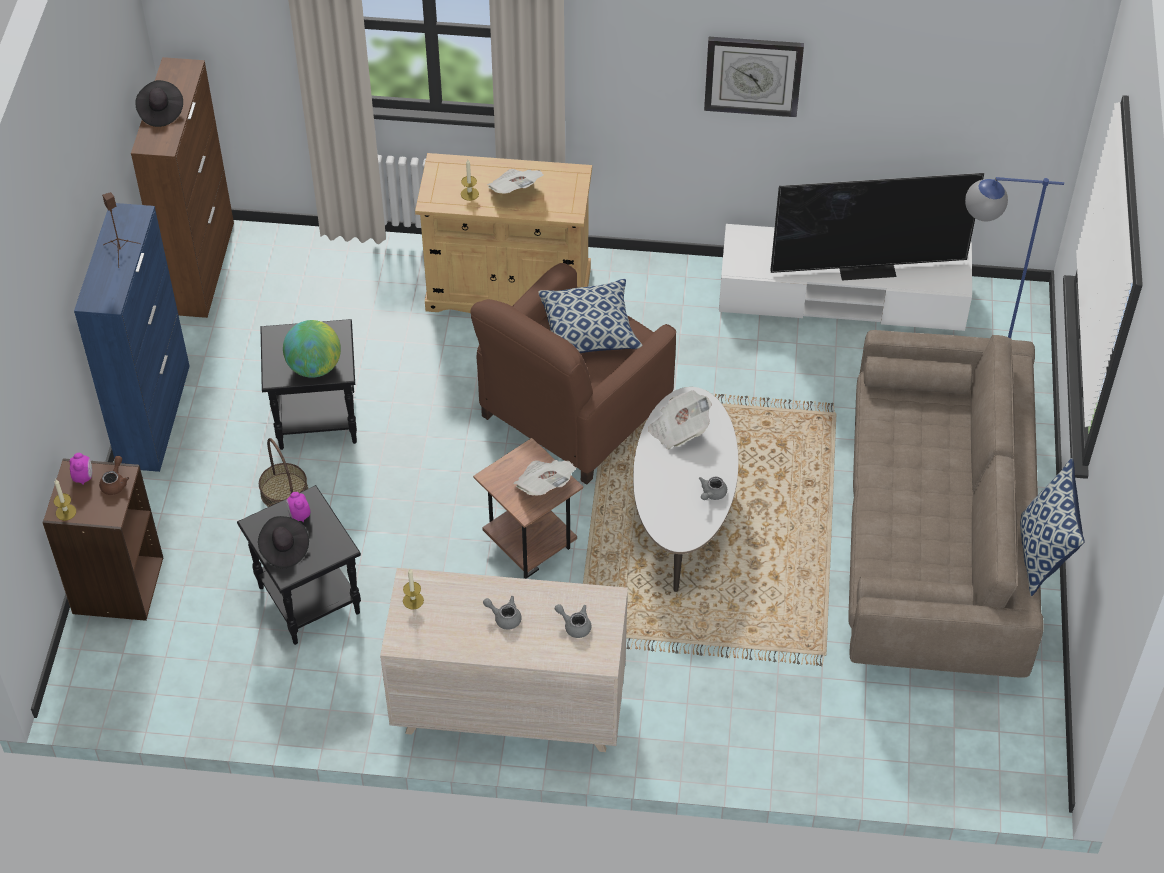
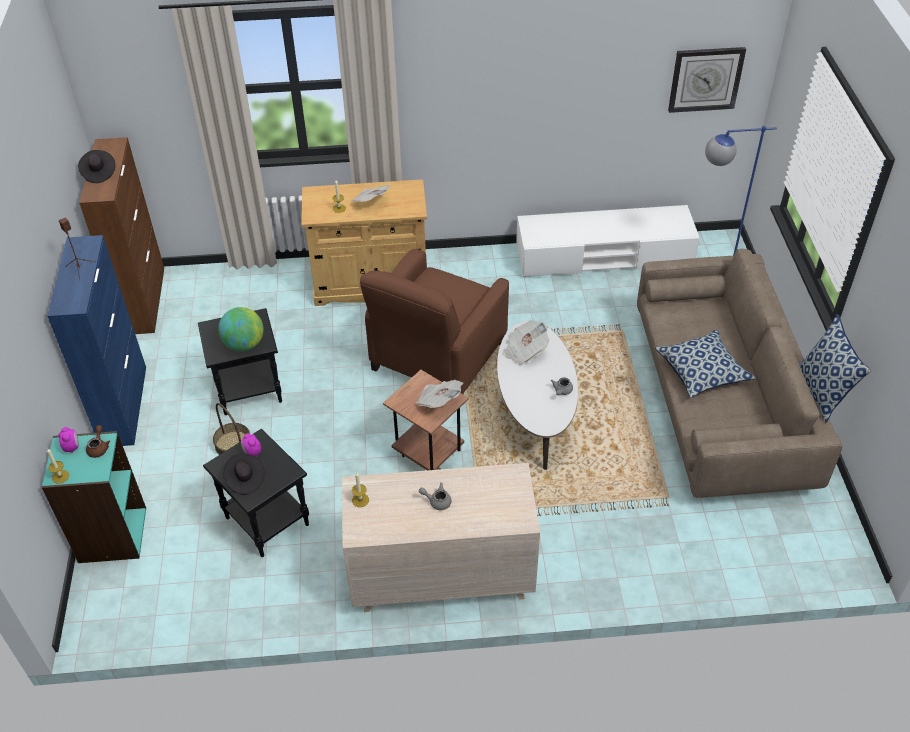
camera: 10 degrees left, 5 degrees down
brown bookcase [42,458,163,621] -> turquoise bookcase [42,431,146,563]
pillow [538,279,642,353] -> pillow moved to [655,330,756,398]
grey teapot [555,604,592,638] -> none
wall clock [704,37,804,117] -> wall clock moved to [668,47,746,113]
television [770,173,984,281] -> none

